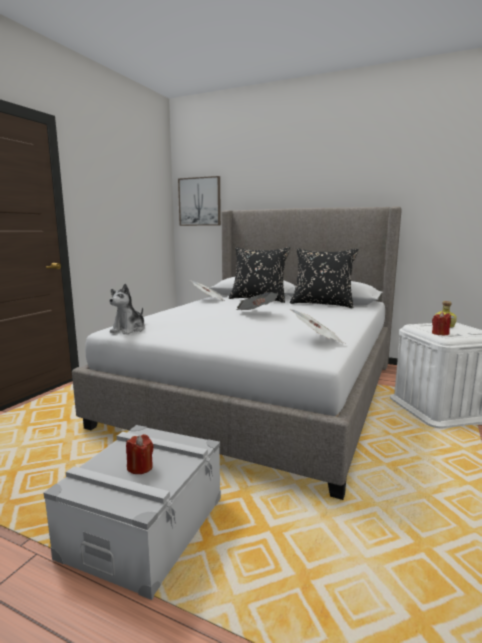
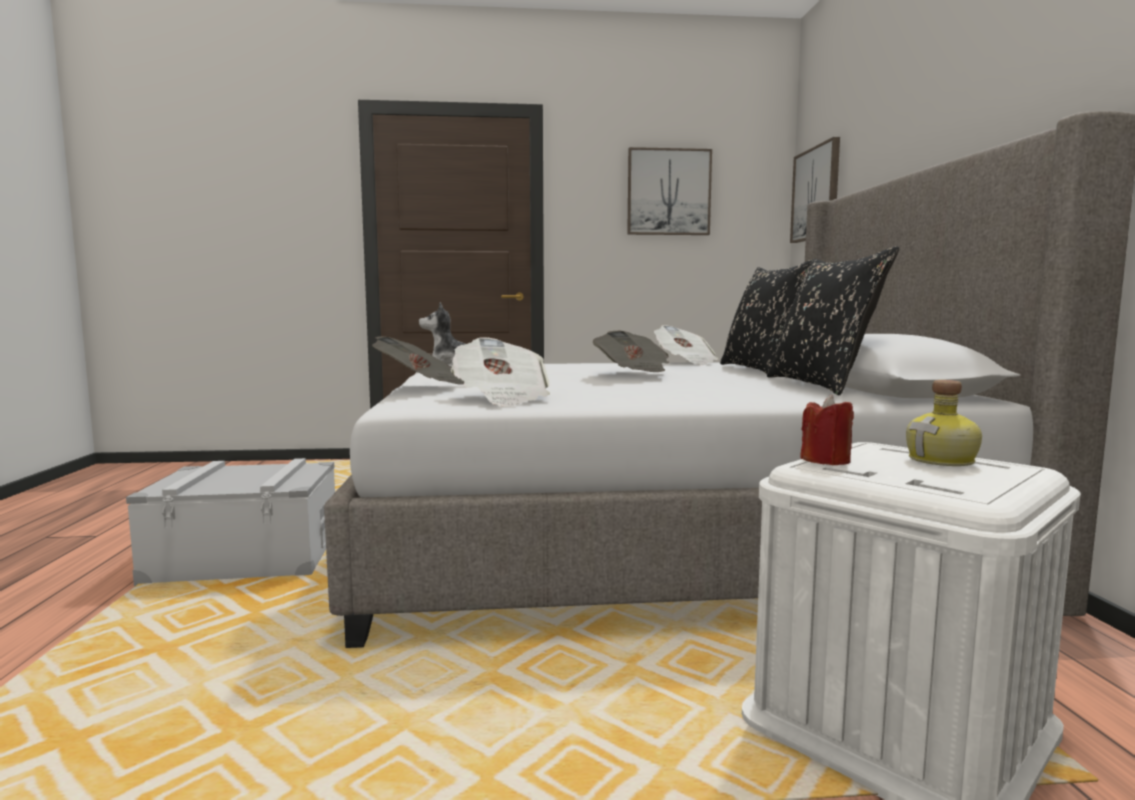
camera: 60 degrees right, 5 degrees down
red candle [126,434,154,474] -> none
none -> newspaper [372,336,464,385]
none -> picture [627,147,712,235]

